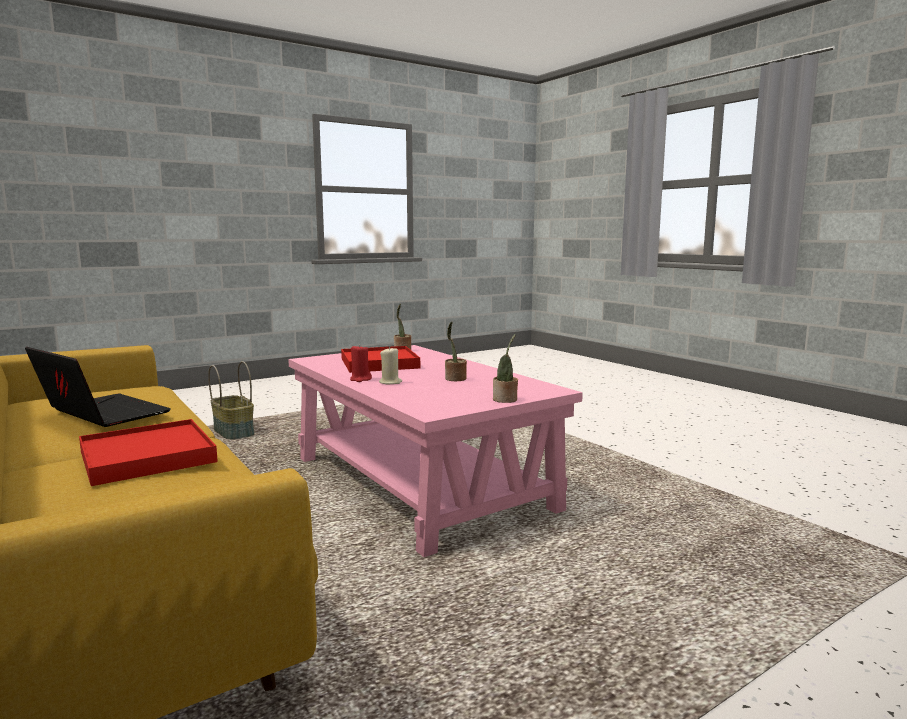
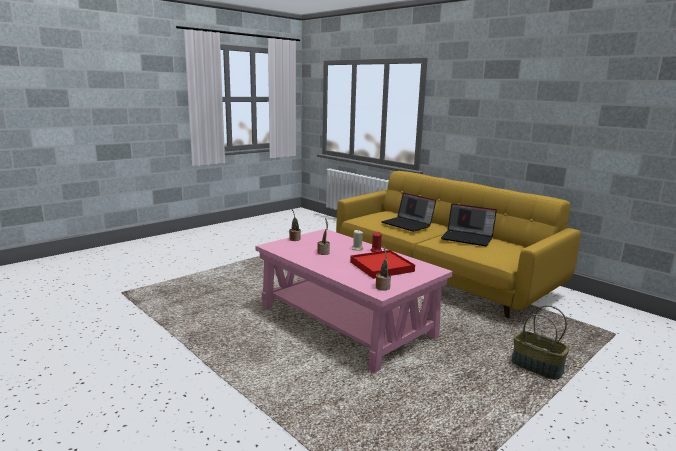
camera: 170 degrees right, 5 degrees up
red tray [79,419,218,486] -> laptop [381,193,436,232]

